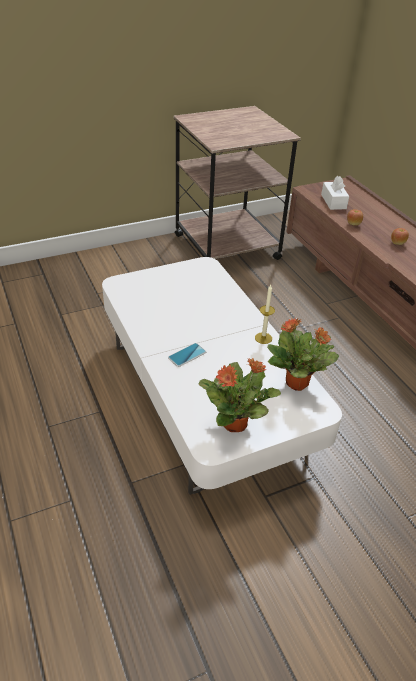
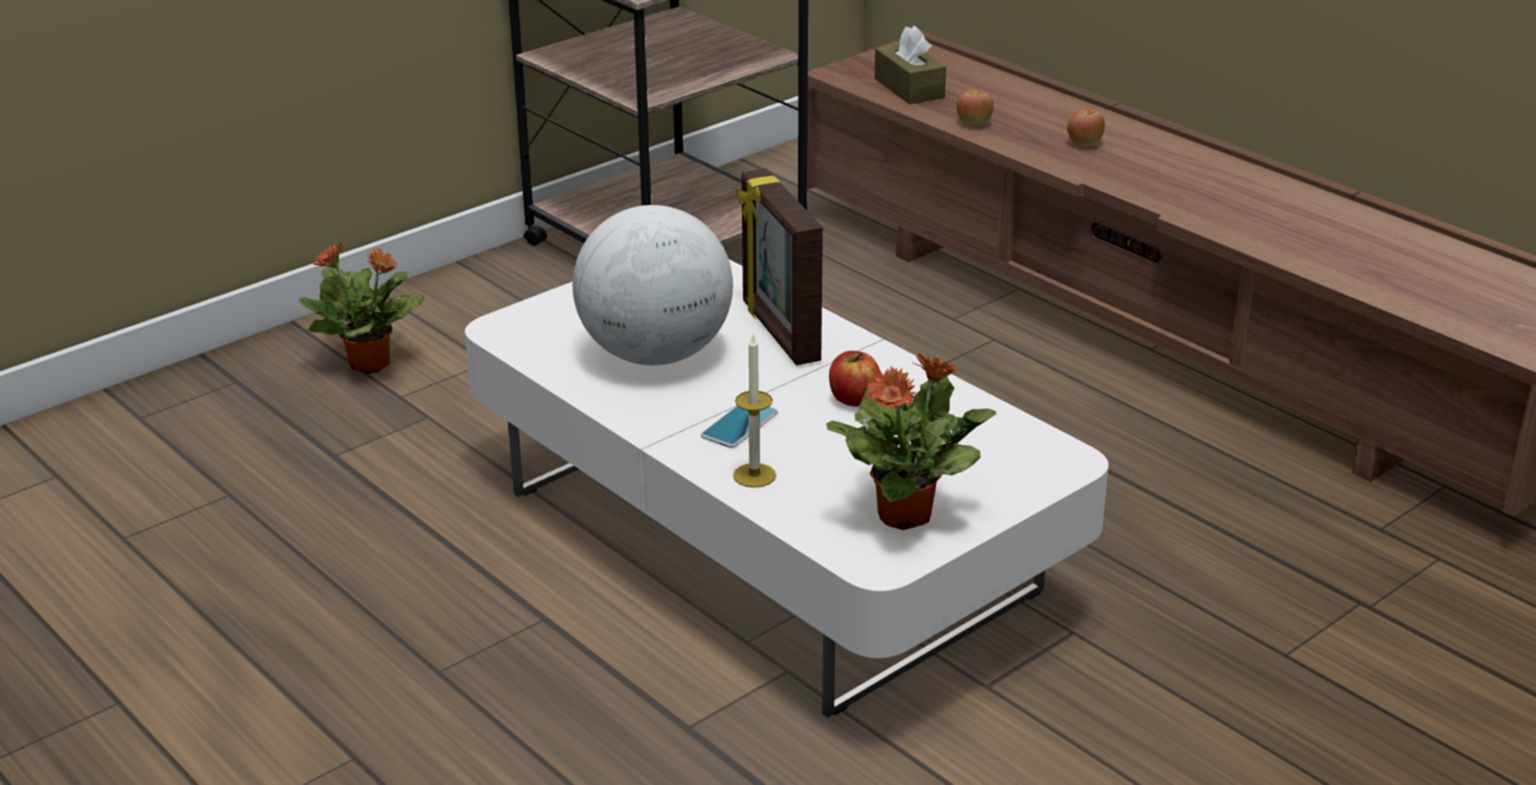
camera: 15 degrees left, 10 degrees down
candle [255,285,275,344] -> candle moved to [733,334,776,488]
potted plant [267,318,339,391] -> potted plant moved to [298,243,425,374]
white tissue box [321,176,349,210] -> brown tissue box [875,26,946,104]
none -> globe [573,205,733,365]
none -> picture frame [737,168,823,365]
none -> apple [829,351,881,407]

